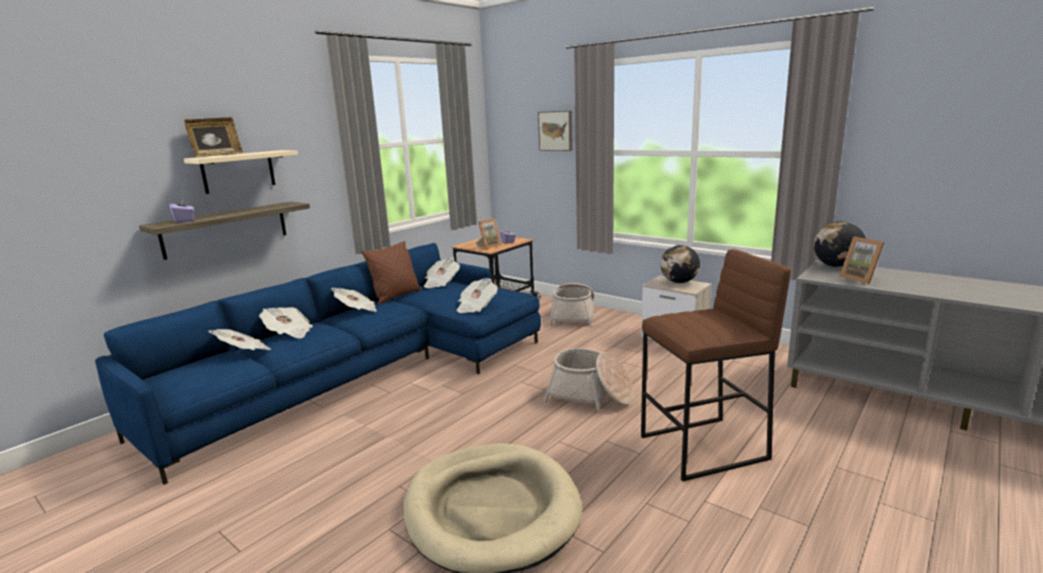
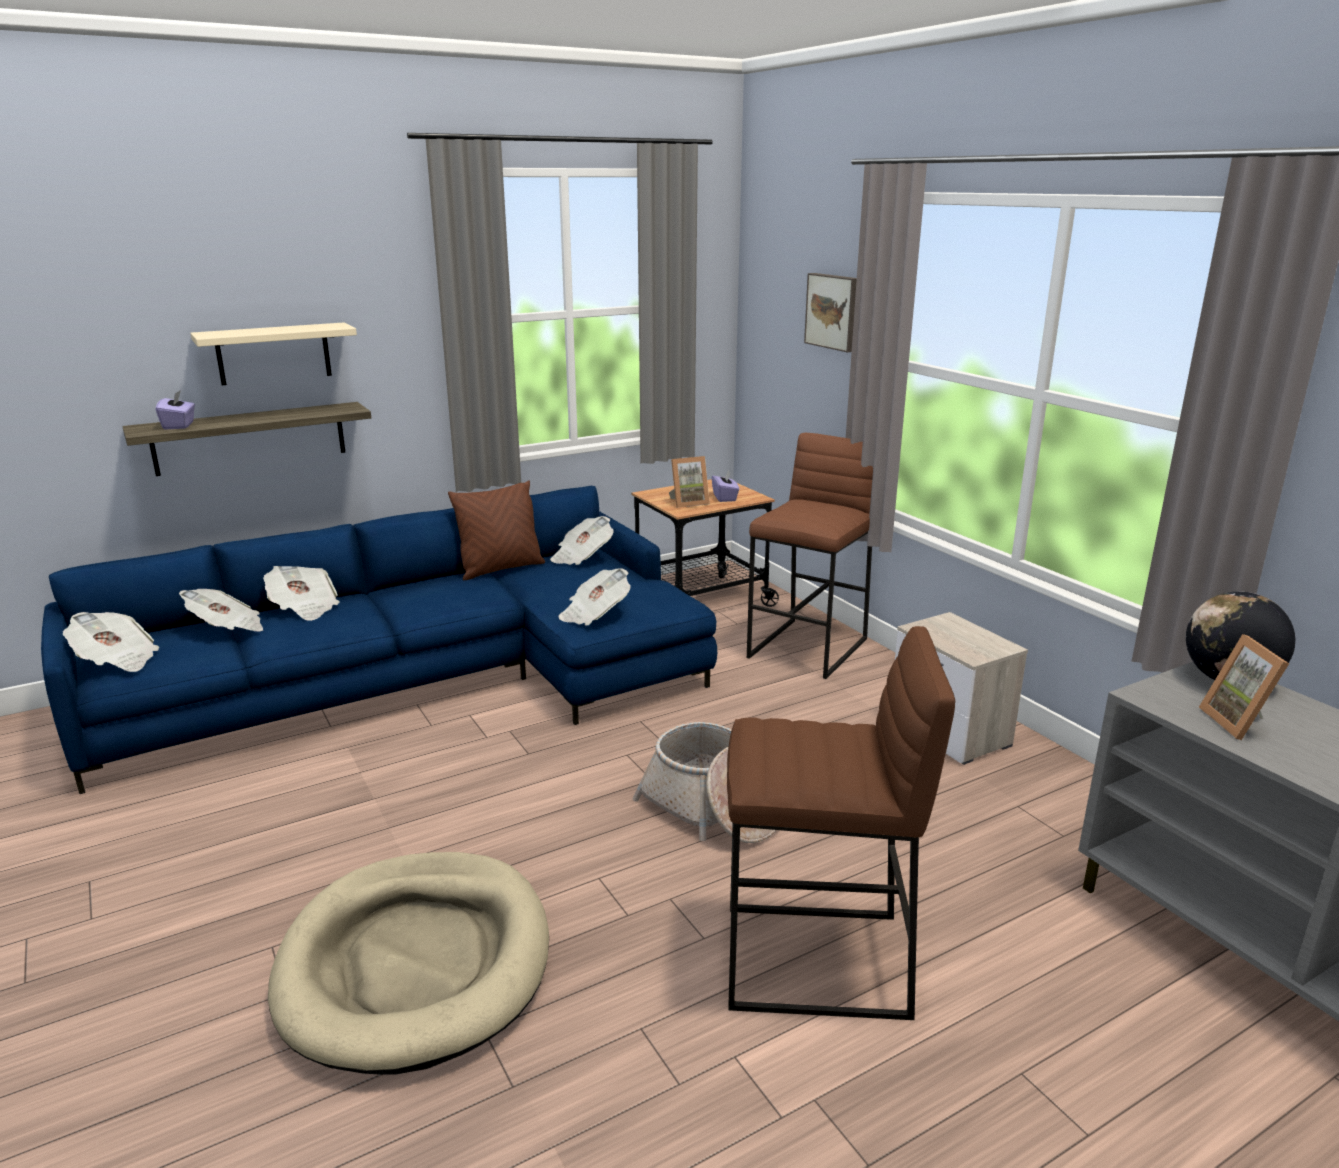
camera: 20 degrees right, 5 degrees up
picture frame [184,117,243,157] -> none
newspaper [331,288,377,312] -> newspaper moved to [63,612,160,672]
basket [549,283,595,327] -> brown stool [747,433,873,679]
globe [661,245,700,283] -> none

